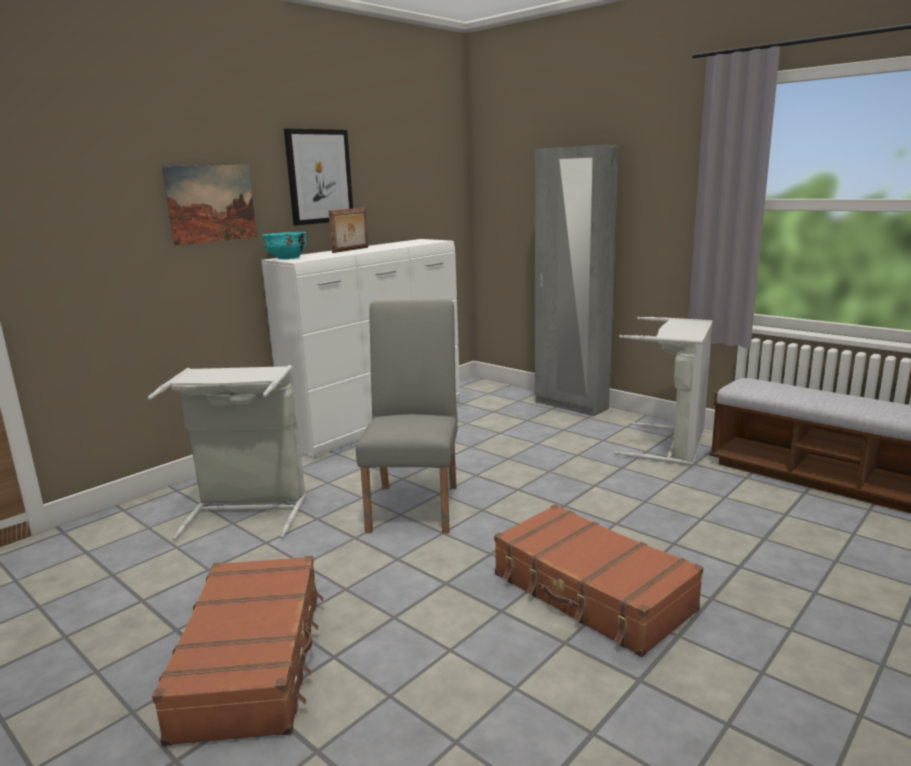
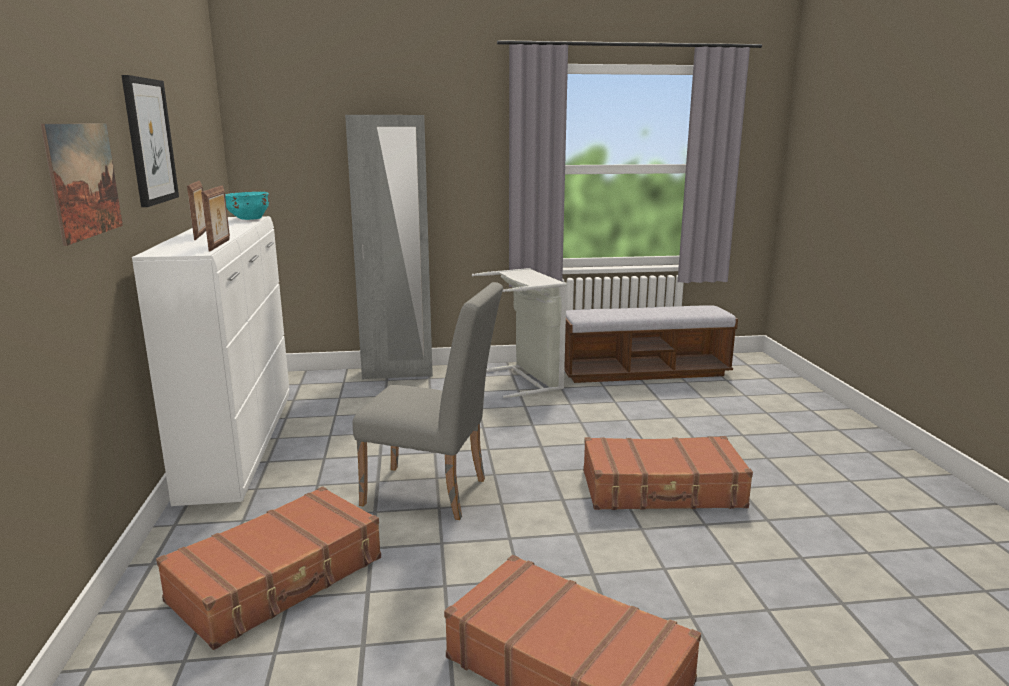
camera: 50 degrees left, 0 degrees up
grey laundry basket [148,365,306,540] -> brown suitcase [156,486,381,650]
turquoise bowl [262,232,306,259] -> turquoise bowl moved to [225,192,269,220]
grey chair [356,299,458,533] -> grey chair turned 150 degrees clockwise [353,282,503,520]
none -> picture frame [201,186,230,251]

